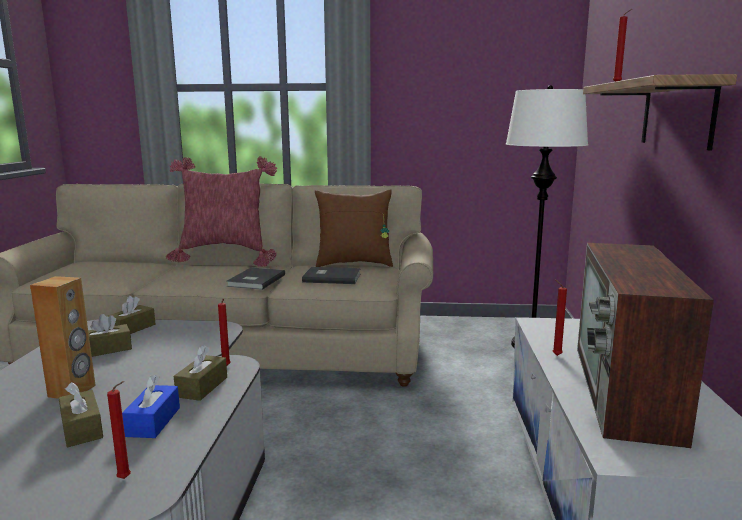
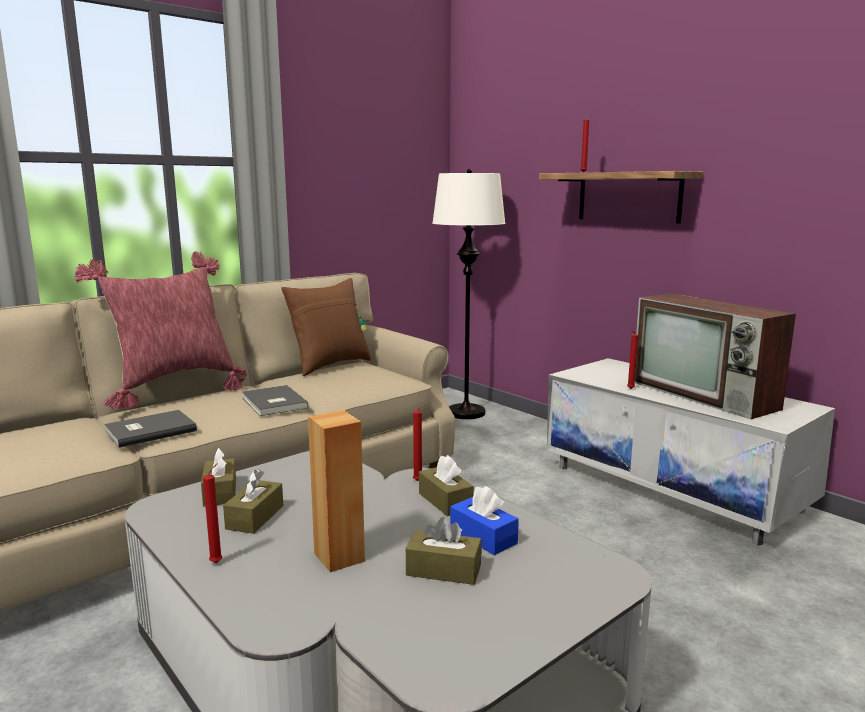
camera: 45 degrees left, 0 degrees up
red candle [107,381,131,479] -> red candle moved to [203,463,222,563]
grey book [302,267,361,284] -> grey book moved to [105,410,197,448]

